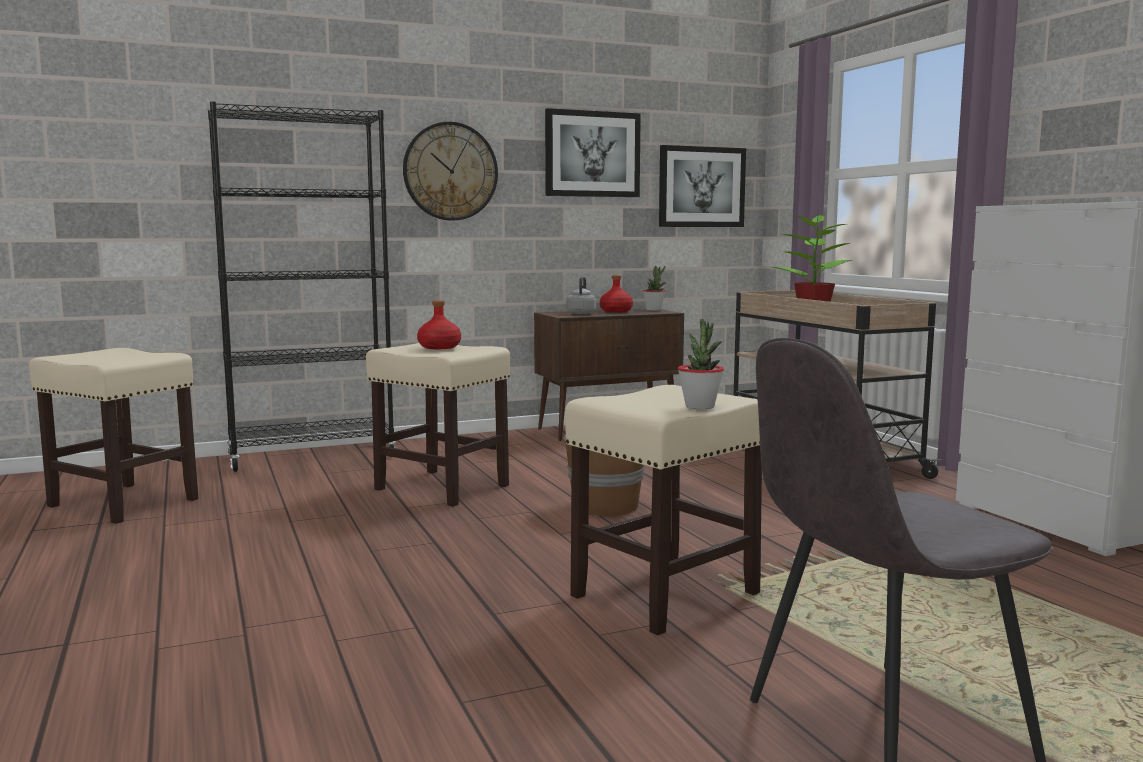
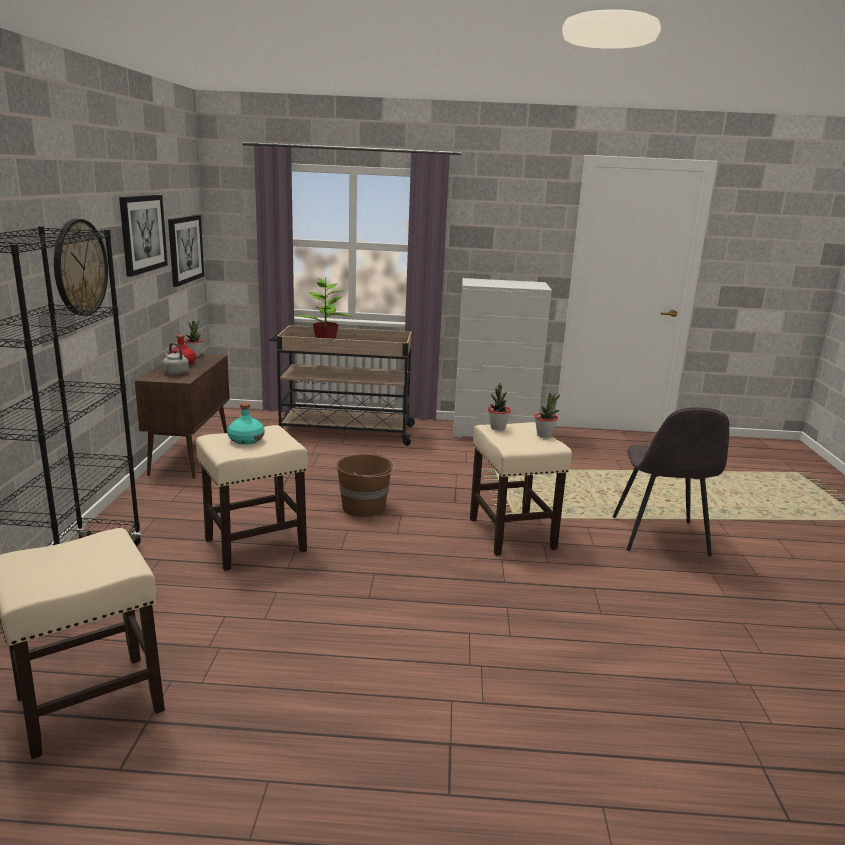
camera: 65 degrees left, 10 degrees up
red bottle [417,300,461,349] -> turquoise bottle [227,402,264,445]
none -> potted plant [488,383,511,430]

